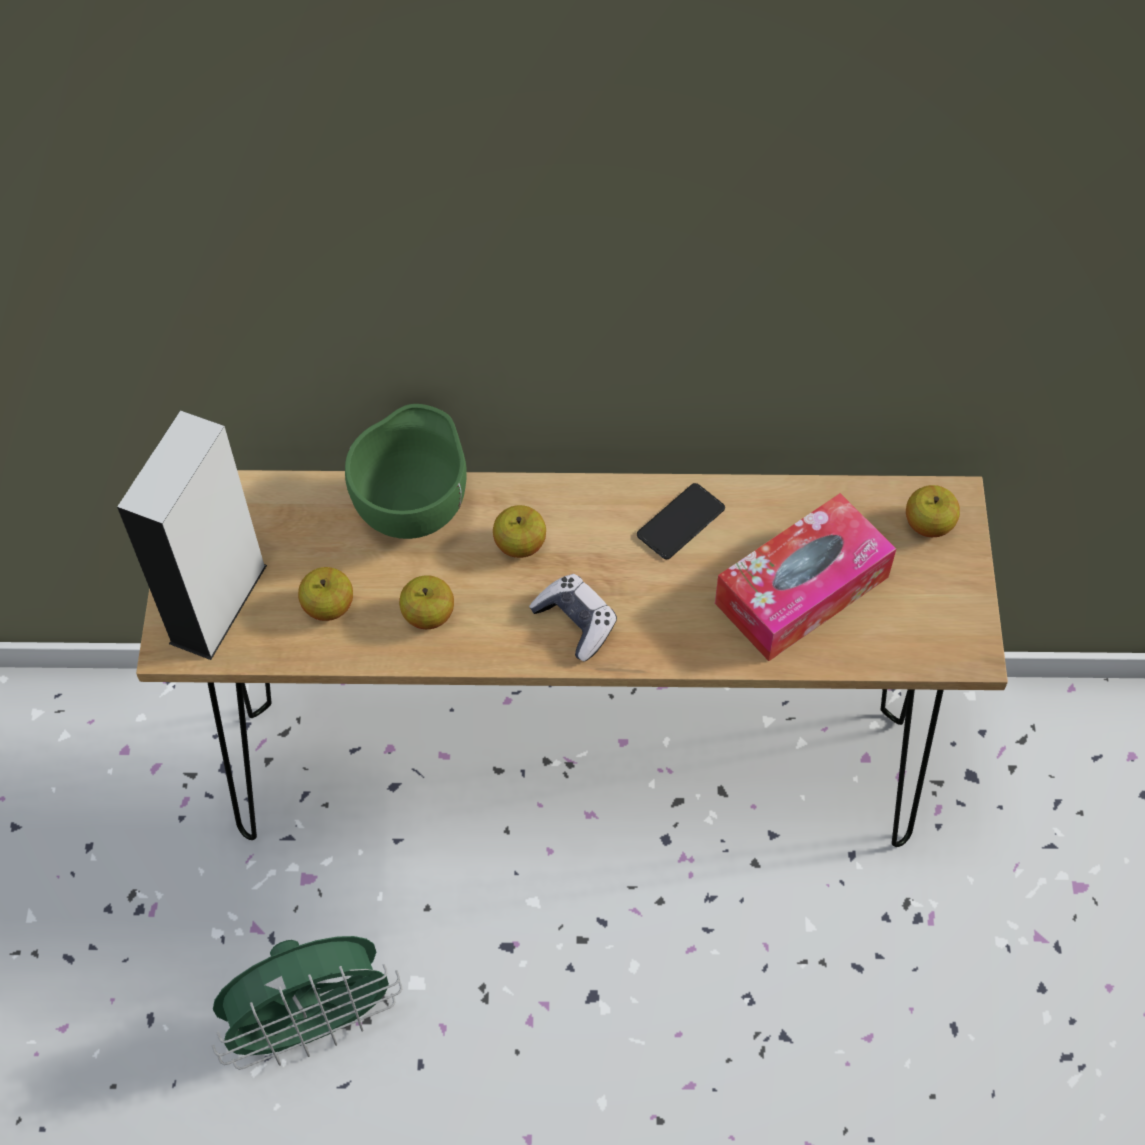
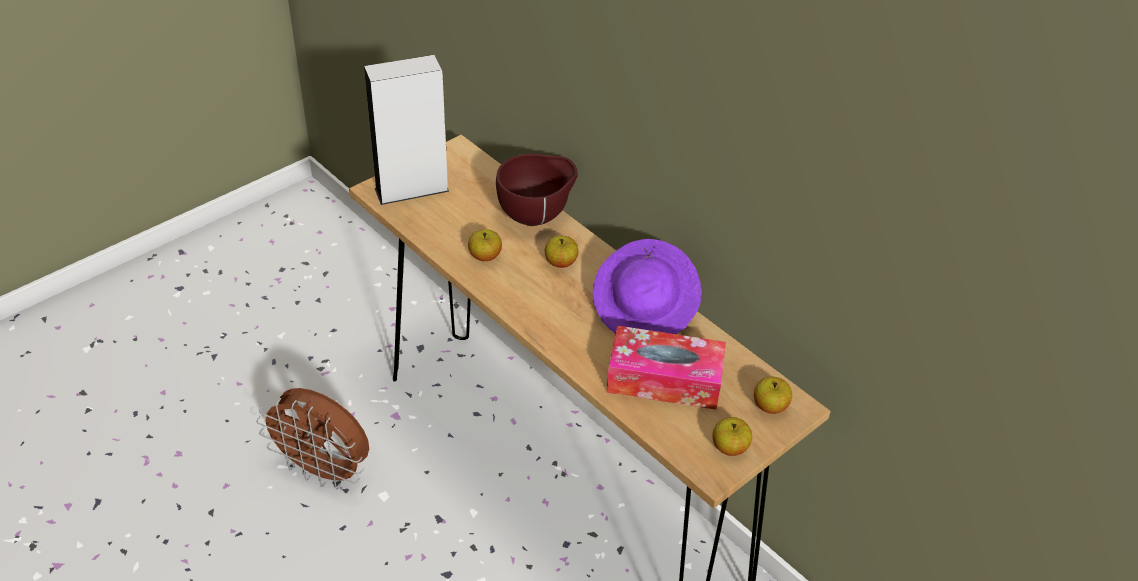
camera: 45 degrees right, 15 degrees down
green fan [212,936,402,1070] -> brown fan [256,388,369,489]
apple [298,567,353,621] -> apple moved to [712,417,752,456]
green bowl [345,404,467,539] -> brown bowl [496,153,578,226]
game controller [529,574,617,661] -> none
phone [637,483,725,559] -> purple hat [593,239,702,334]

